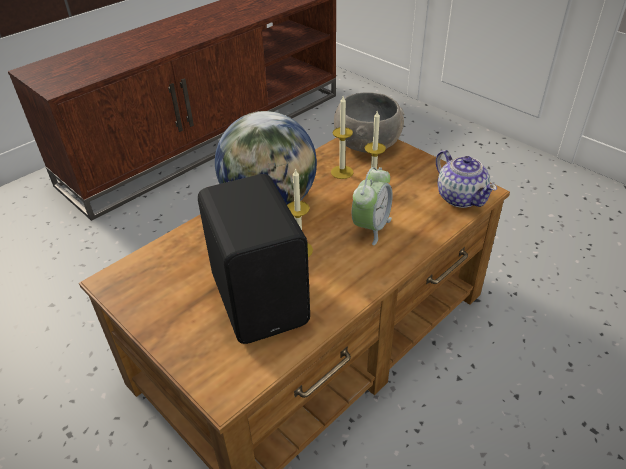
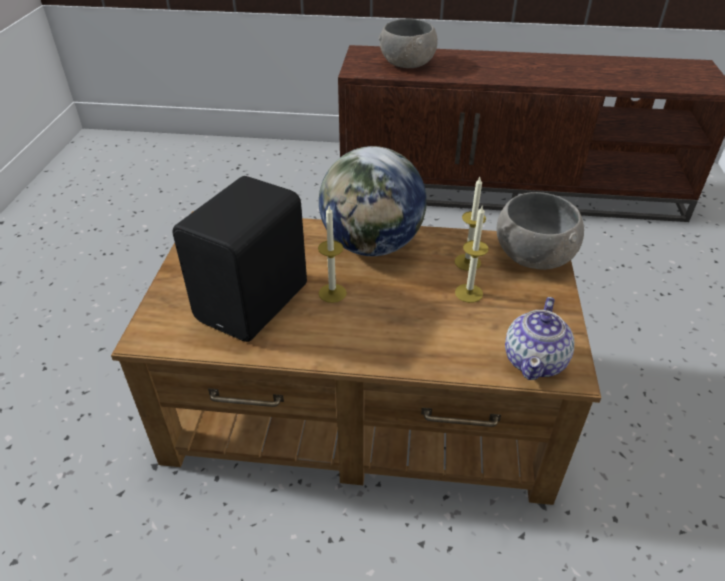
camera: 50 degrees right, 0 degrees up
alarm clock [352,167,393,245] -> none
none -> grey bowl [379,19,438,68]

